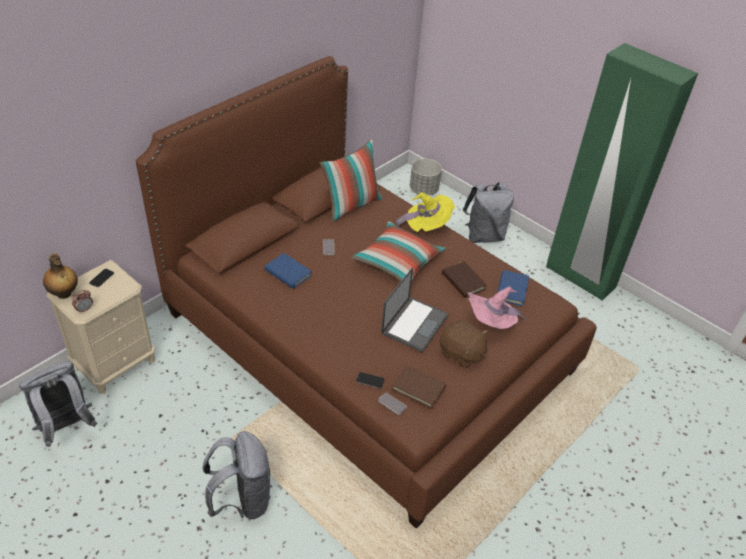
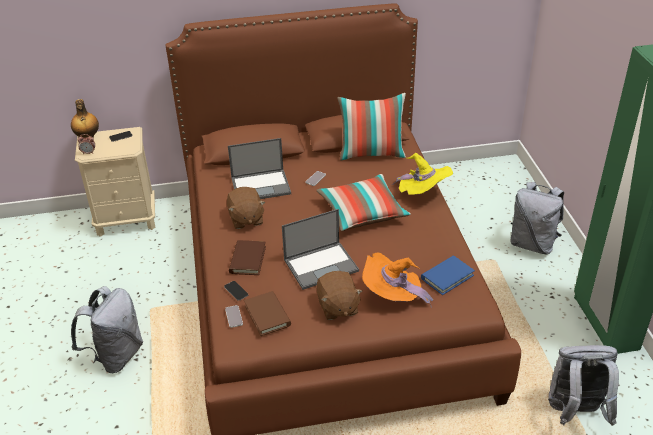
camera: 40 degrees right, 5 degrees down
grey backpack [19,361,97,447] -> grey backpack moved to [548,345,619,426]
blue book [265,253,312,289] -> laptop [228,138,291,199]
grey planter [410,159,442,195] -> none
brown book [442,261,487,298] -> brown book moved to [229,240,266,275]
pink hat [468,286,526,329] -> orange hat [362,252,433,305]
none -> brown plush toy [227,187,266,229]

